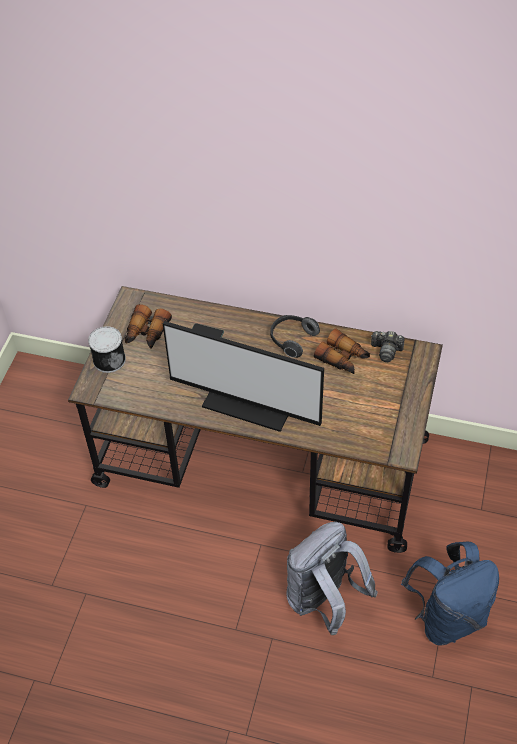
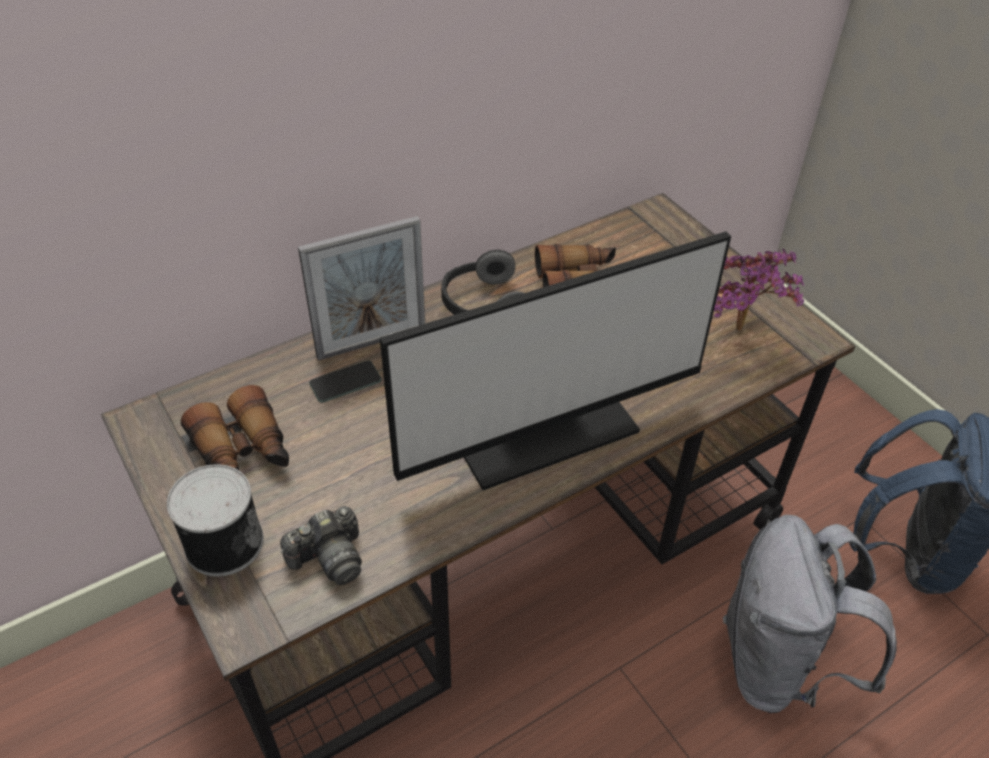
camera: 50 degrees left, 5 degrees down
camera [371,331,405,362] -> camera moved to [280,506,362,585]
none -> picture frame [298,216,425,361]
none -> potted plant [714,249,804,331]

